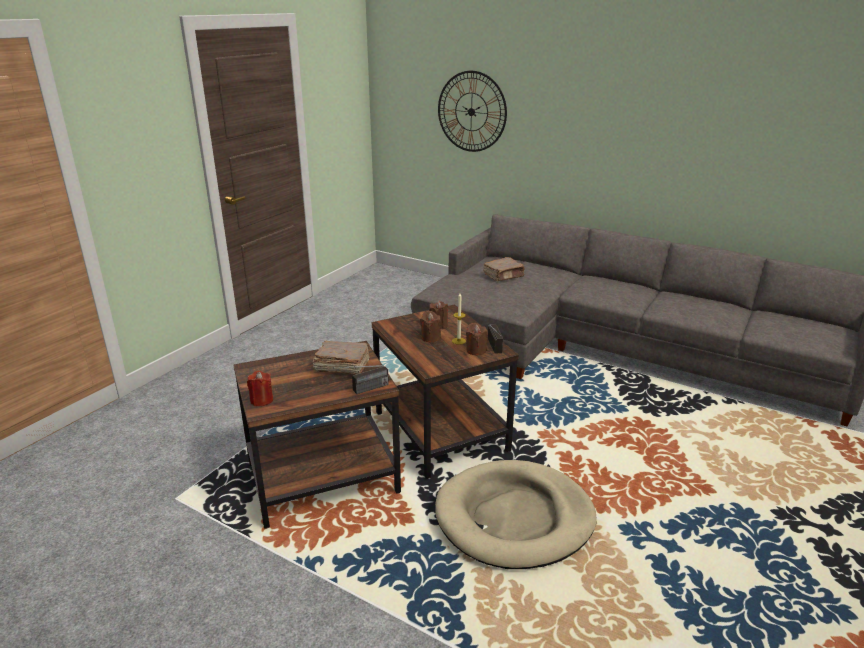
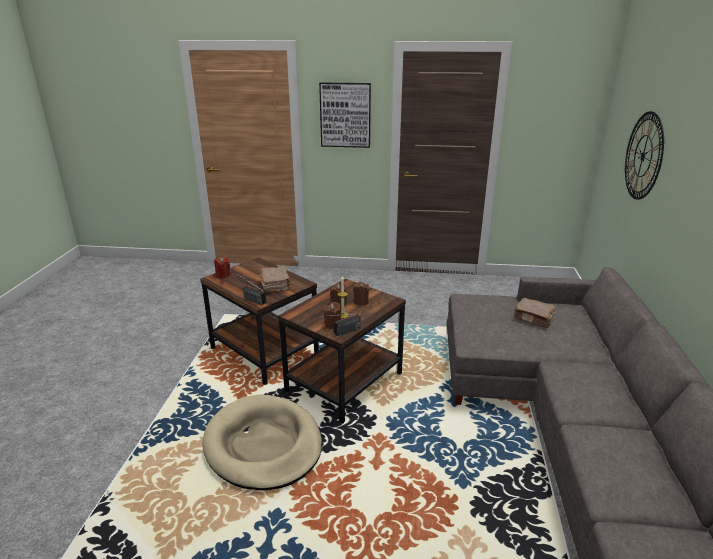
camera: 65 degrees right, 0 degrees up
none -> picture [319,82,371,148]

